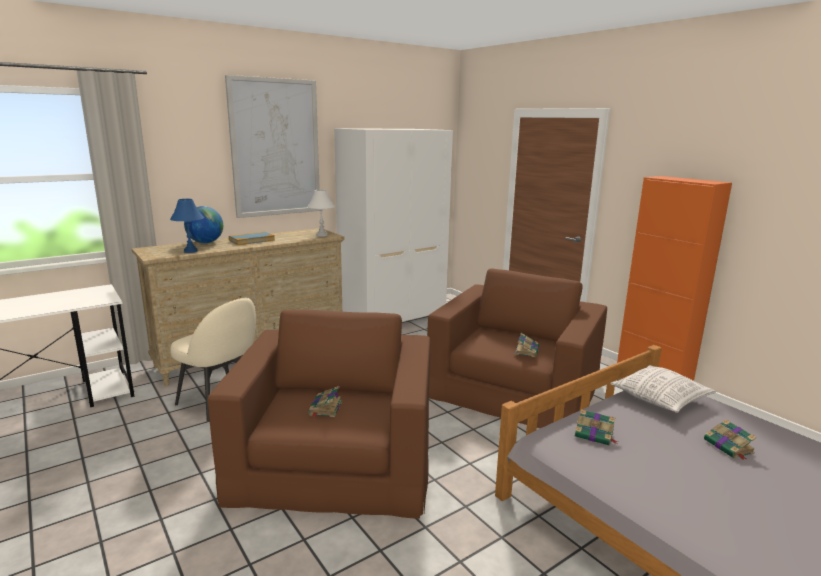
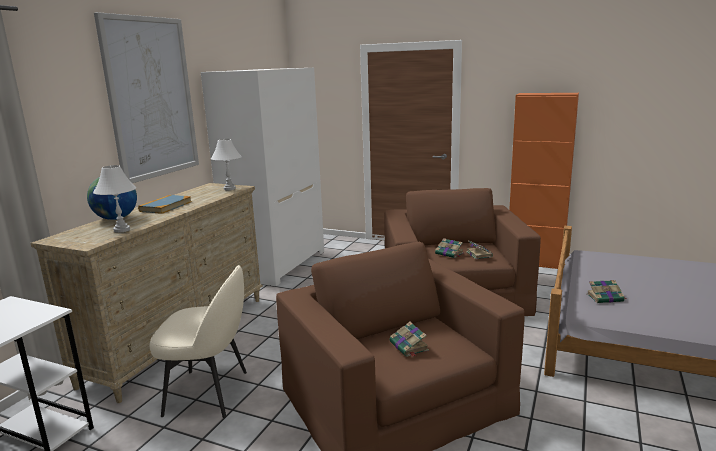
camera: 30 degrees left, 0 degrees up
blue table lamp [170,199,204,253] -> white table lamp [93,165,136,233]
pillow [610,365,717,413] -> none
book [704,419,757,460] -> book moved to [435,238,463,258]

